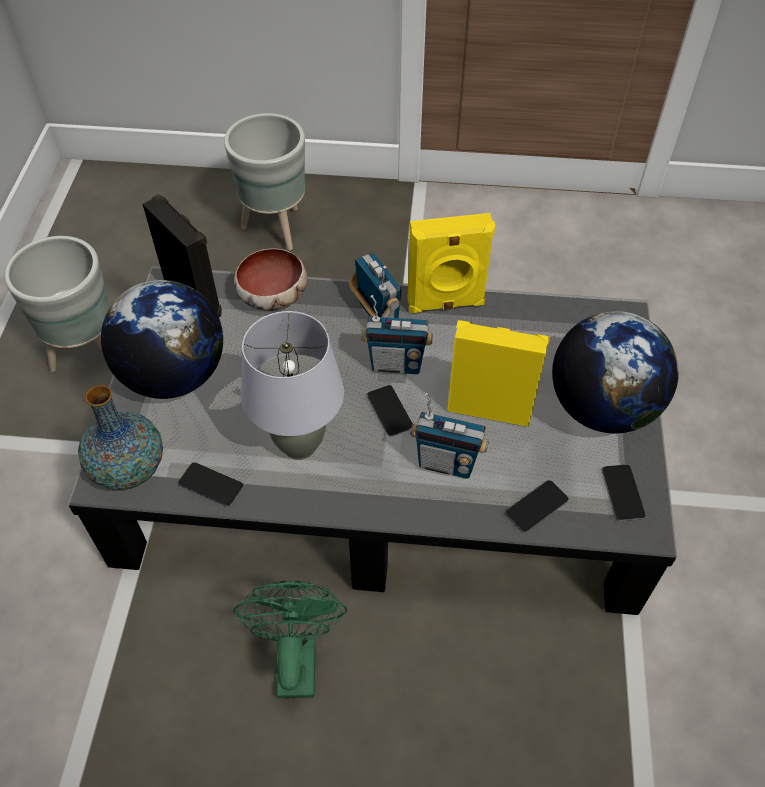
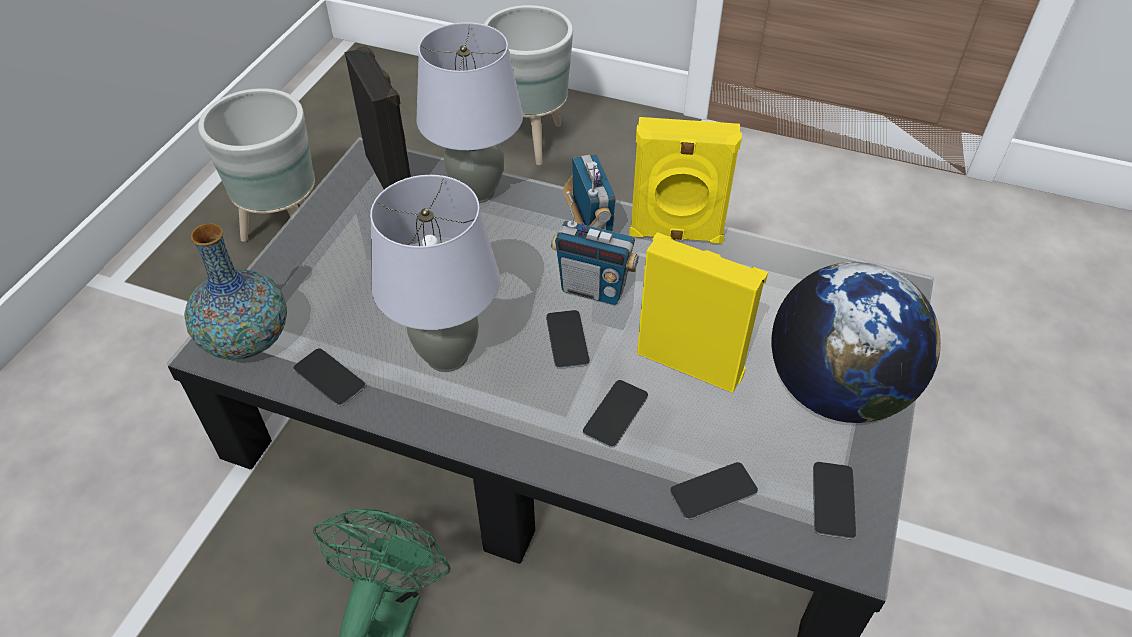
camera: 15 degrees right, 5 degrees down
globe [101,280,223,399] -> none
bowl [234,248,308,311] -> grey table lamp [416,22,523,203]
radio [410,393,489,479] -> phone [583,380,648,448]

